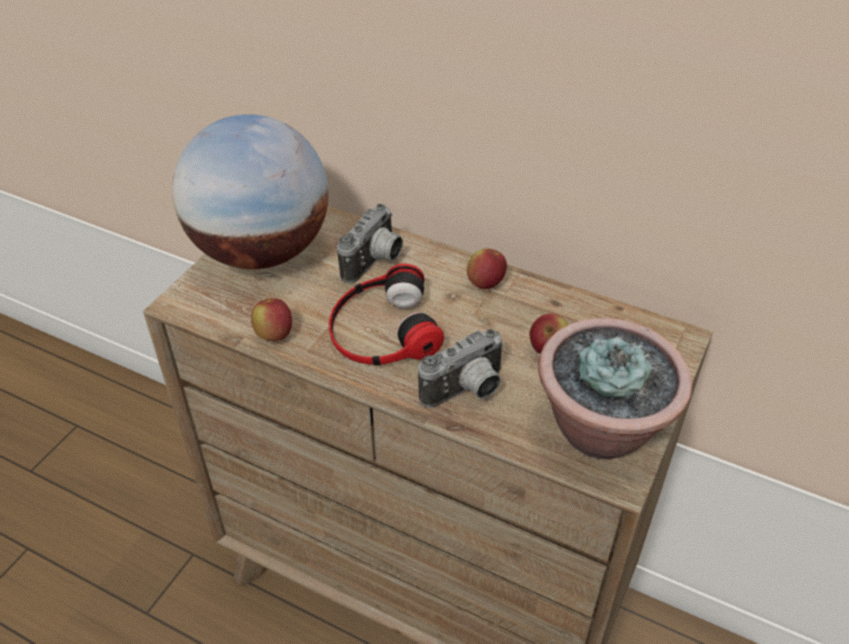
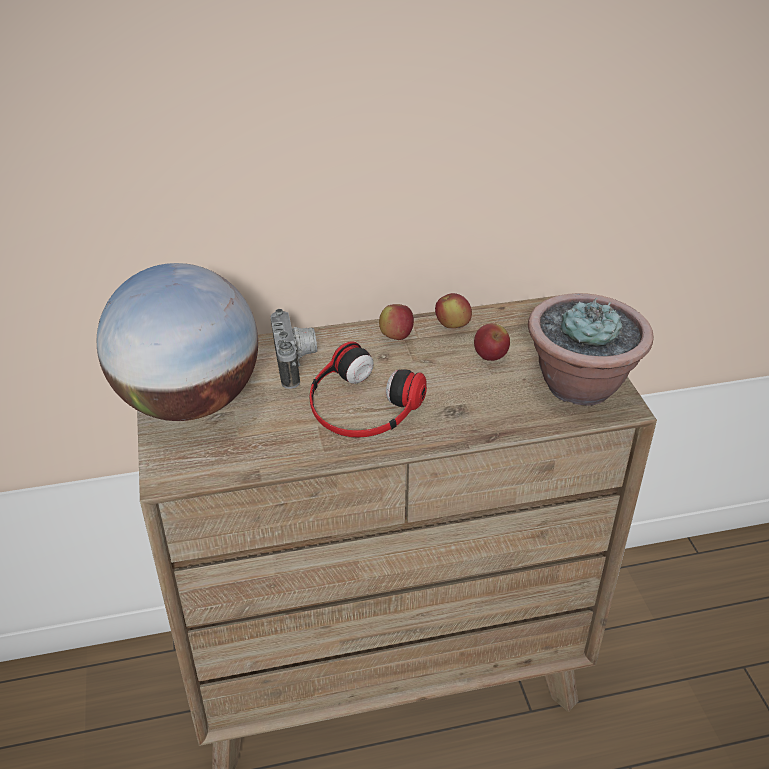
camera: 40 degrees left, 5 degrees down
apple [251,298,292,341] -> apple moved to [435,293,472,328]
camera [418,329,505,408] -> none

